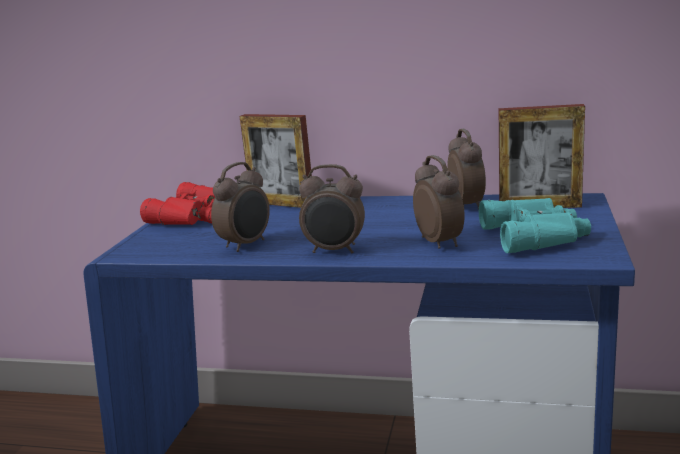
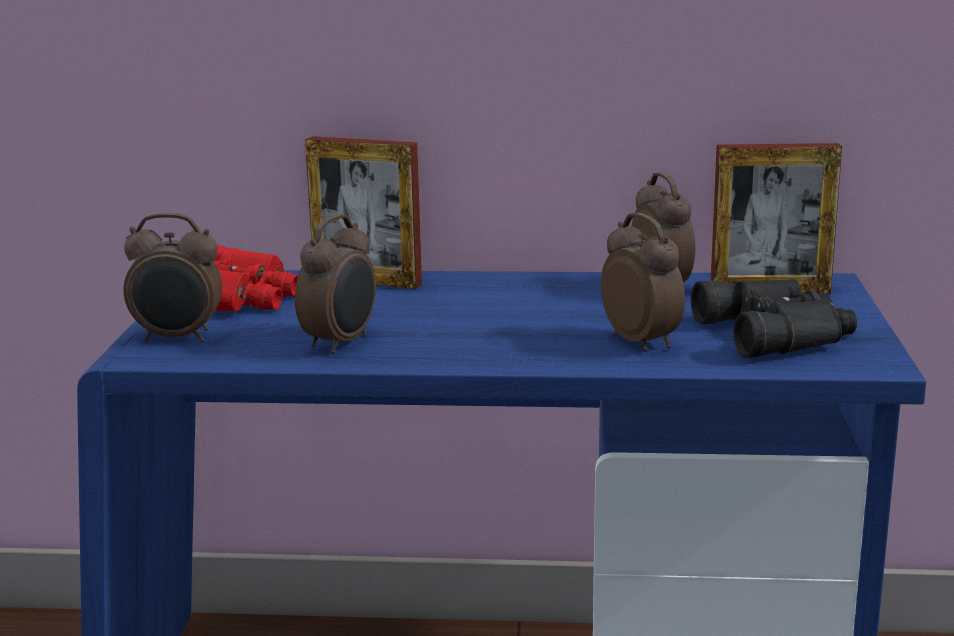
camera: 10 degrees left, 0 degrees up
alarm clock [299,164,365,253] -> alarm clock moved to [123,213,222,342]
turquoise binoculars [479,198,591,253] -> black binoculars [691,279,857,358]

